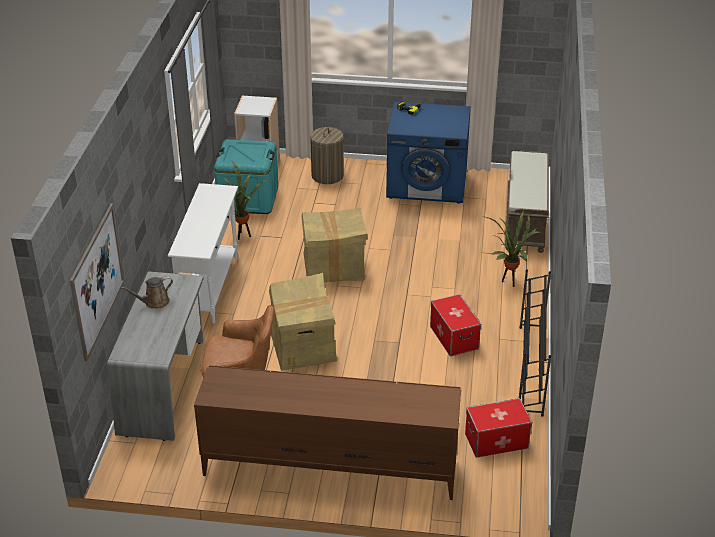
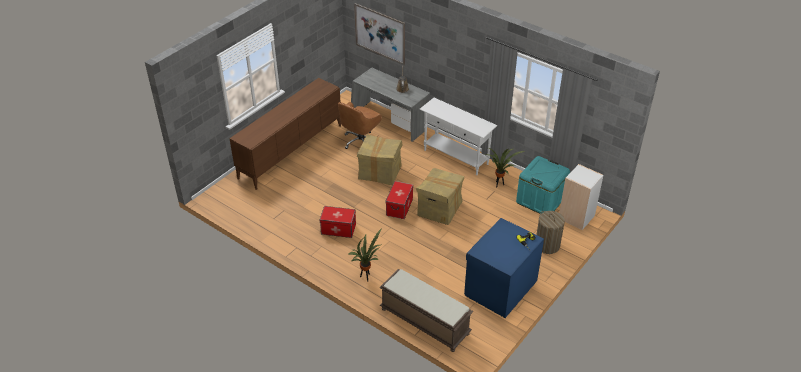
camera: 120 degrees right, 5 degrees up
storage box [465,398,532,458] -> storage box moved to [386,181,413,219]
black shoe rack [519,269,551,417] -> none

